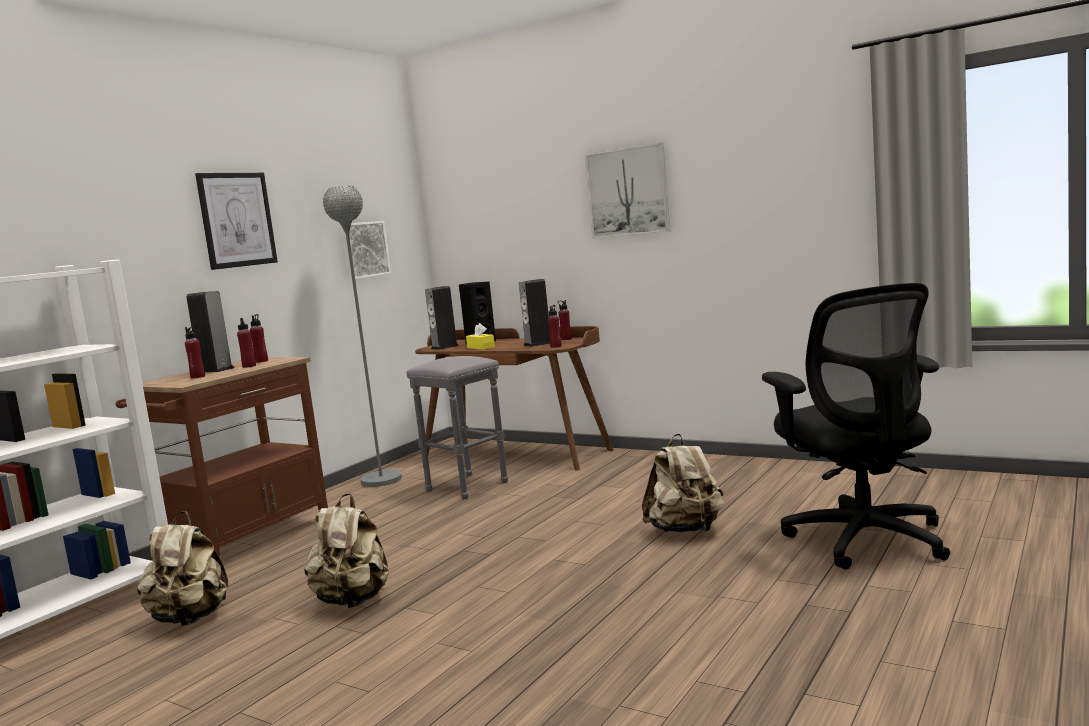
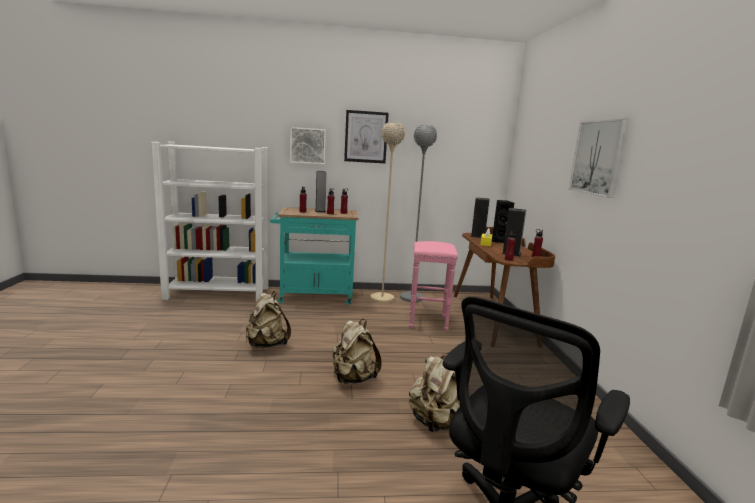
camera: 50 degrees right, 5 degrees up
brown cart [116,357,328,556] -> turquoise cart [270,207,358,305]
beige backpack [137,511,228,626] -> beige backpack moved to [332,319,382,384]
picture [341,221,391,280] -> picture moved to [290,127,326,165]
grey stool [406,356,508,499] -> pink stool [409,241,458,331]
none -> beige floor lamp [370,123,405,303]

